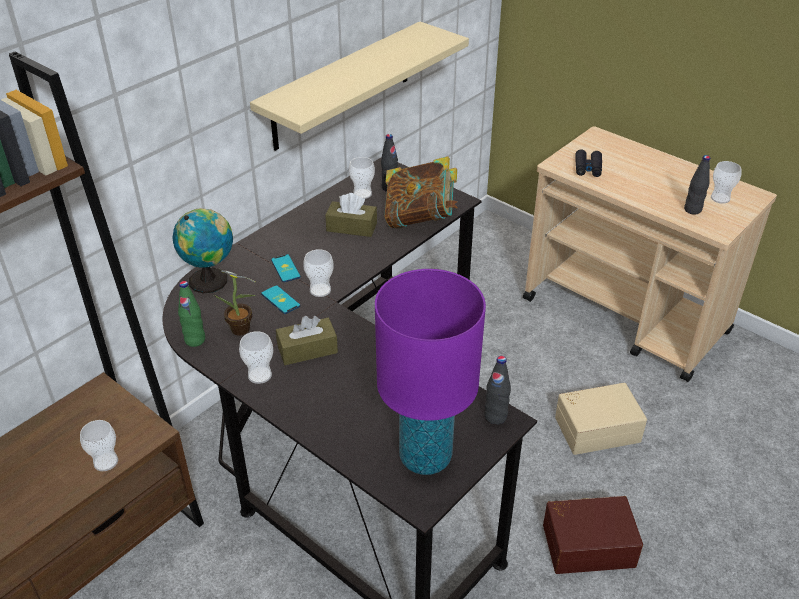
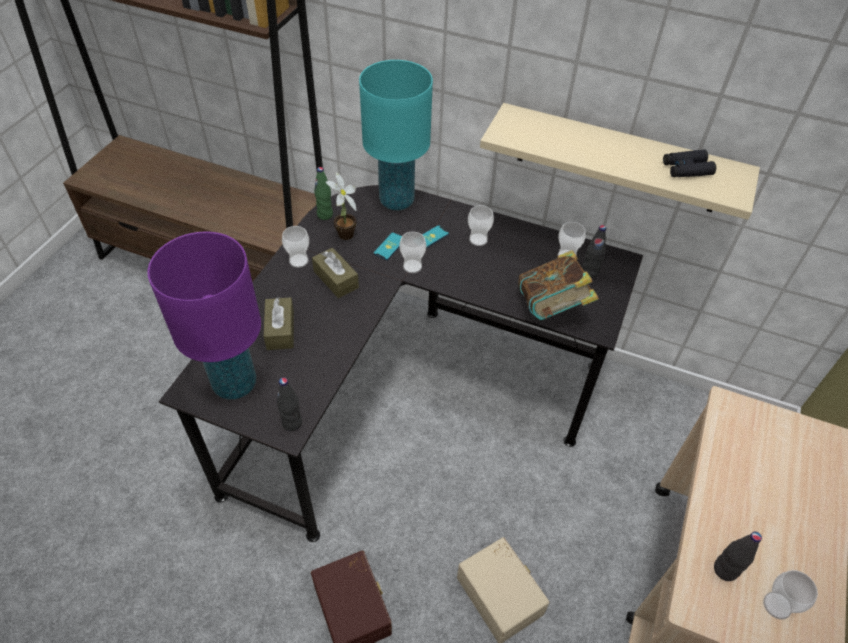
camera: 70 degrees right, 10 degrees up
cup [80,420,118,471] -> cup moved to [468,205,494,246]
globe [172,208,233,293] -> turquoise table lamp [359,60,433,211]
brown tissue box [325,193,377,237] -> brown tissue box moved to [264,297,294,350]
black binoculars [575,149,602,177] -> black binoculars moved to [663,149,716,177]

